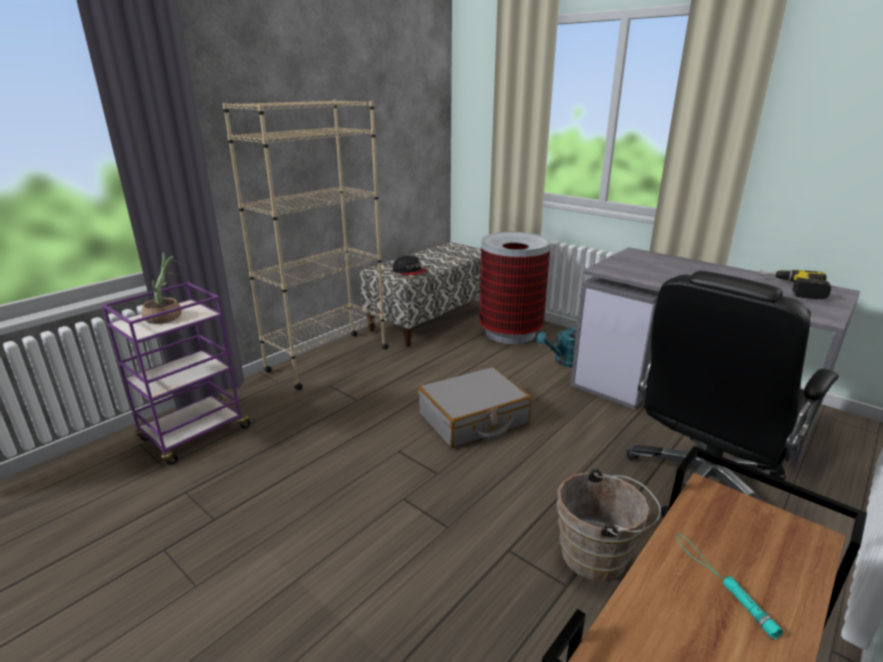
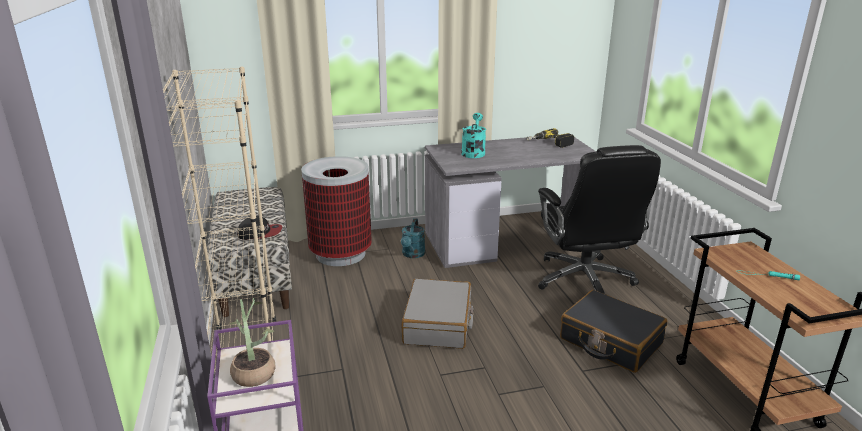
camera: 55 degrees left, 0 degrees up
brown bucket [557,469,661,581] -> black suitcase [560,290,667,373]
none -> turquoise watering can [461,113,486,158]

